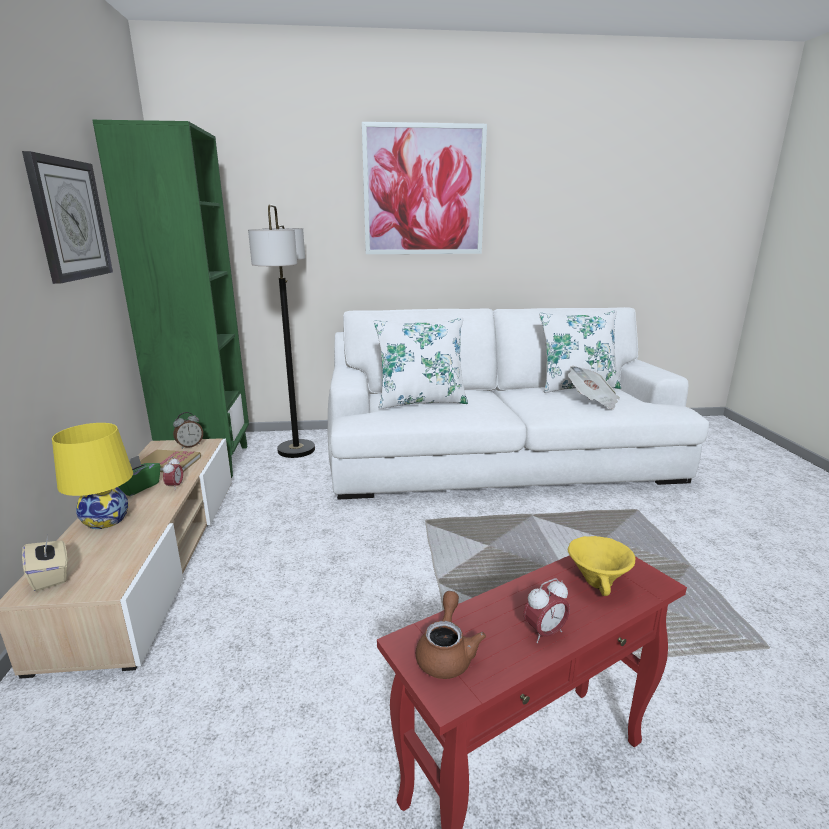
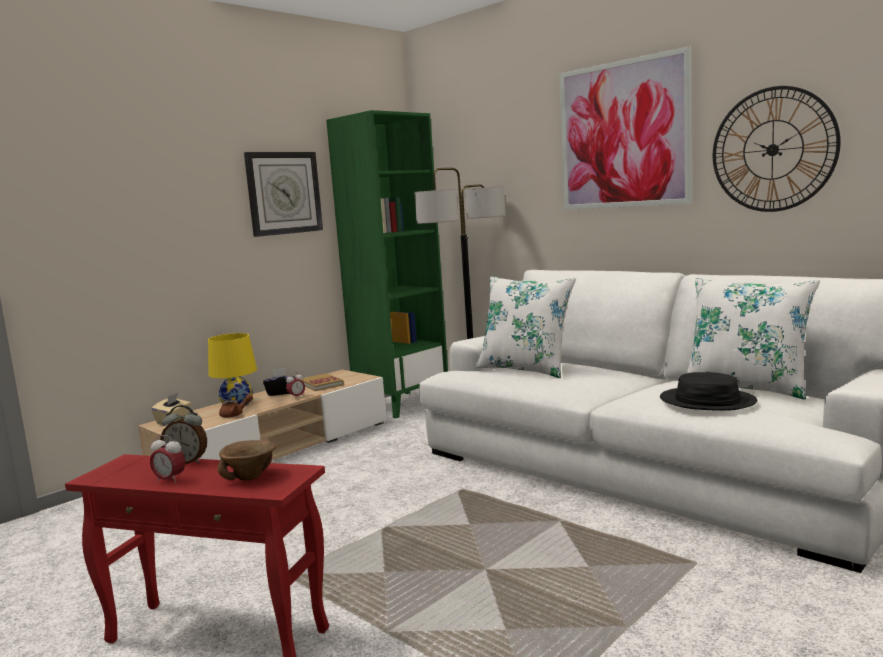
camera: 50 degrees right, 10 degrees down
green tissue box [118,455,161,496] -> black tissue box [263,368,295,396]
alarm clock [173,412,203,449] -> alarm clock moved to [160,405,207,464]
brown teapot [415,591,486,679] -> brown teapot moved to [219,394,253,418]
newspaper [568,366,620,409] -> black hat [660,372,758,411]
yellow bowl [568,536,635,596] -> brown bowl [218,440,276,481]
none -> wall clock [713,86,841,212]

